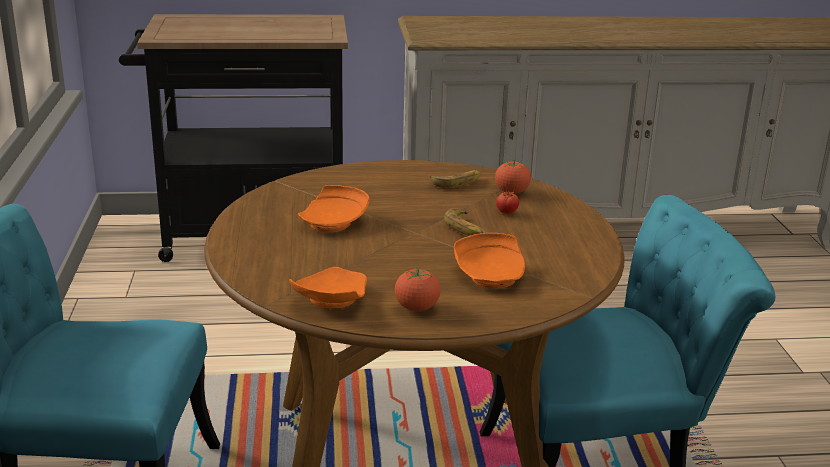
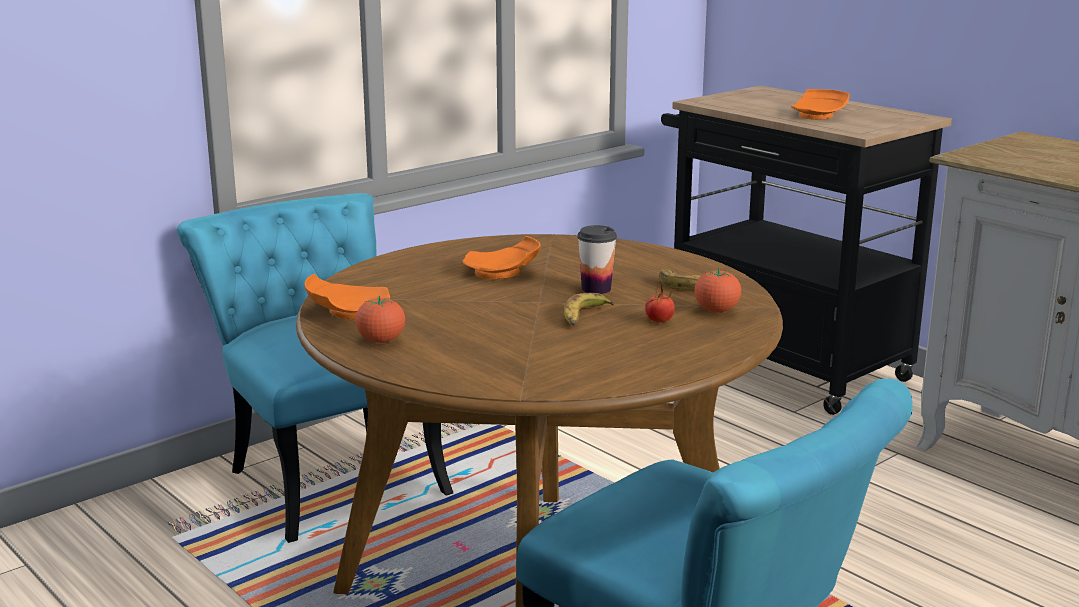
camera: 55 degrees right, 5 degrees down
orange plate [454,233,525,289] -> orange plate moved to [791,89,850,120]
none -> cup [577,225,617,294]

